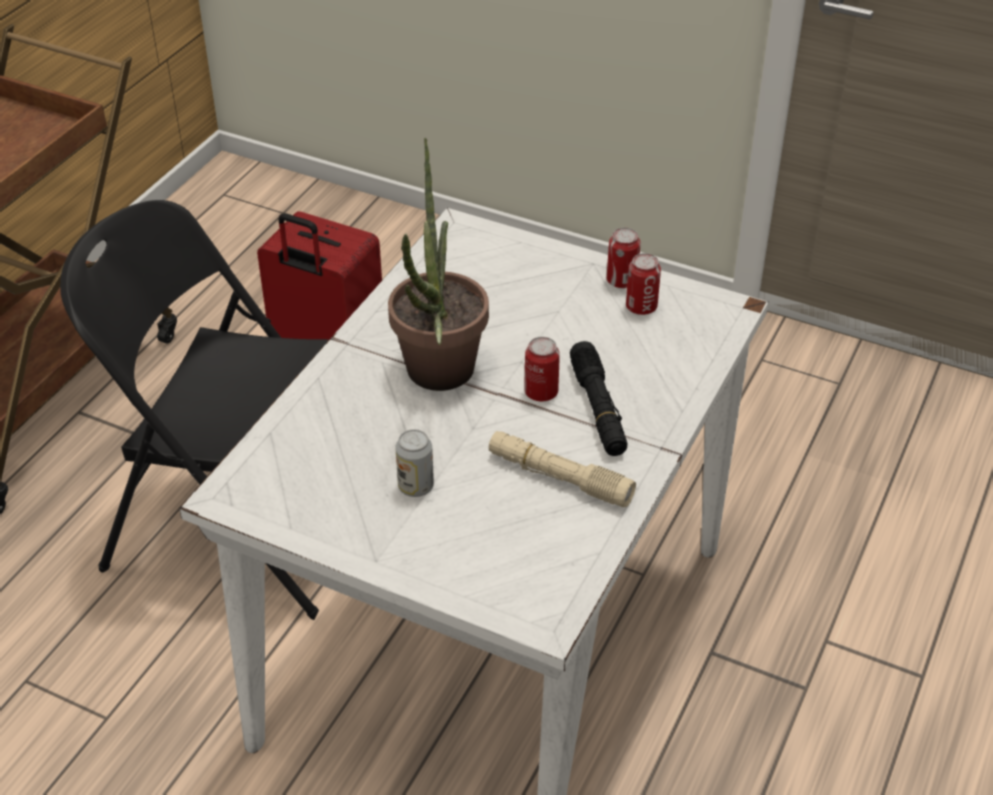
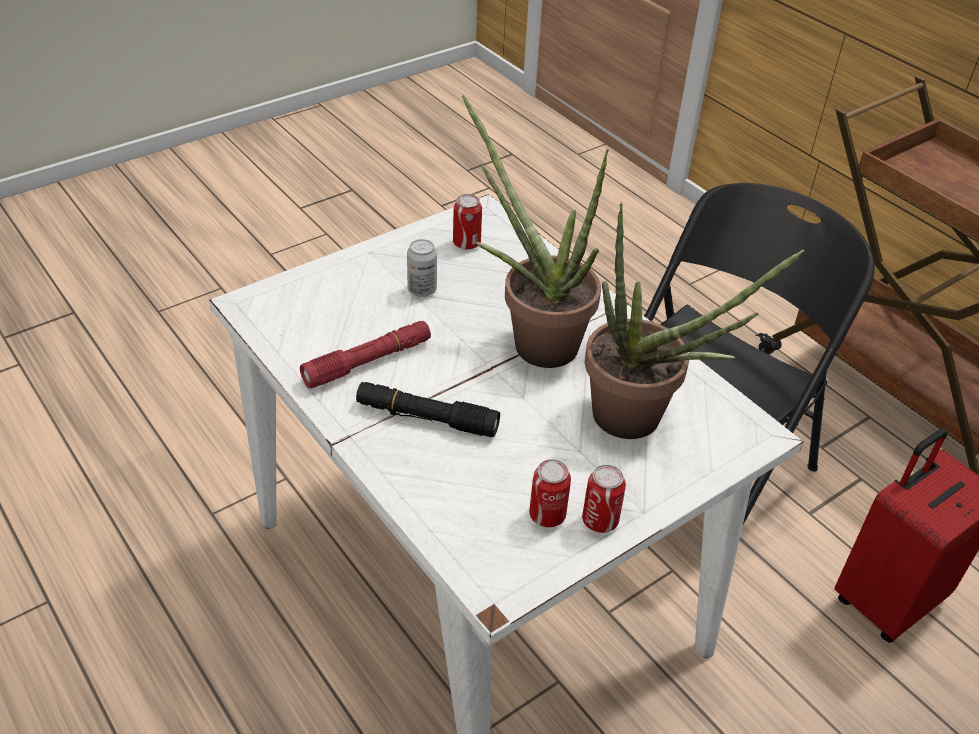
camera: 115 degrees right, 0 degrees up
beige flashlight [489,431,636,507] -> red flashlight [300,321,431,388]
can [524,337,560,402] -> can moved to [453,194,482,249]
none -> potted plant [585,202,805,439]

